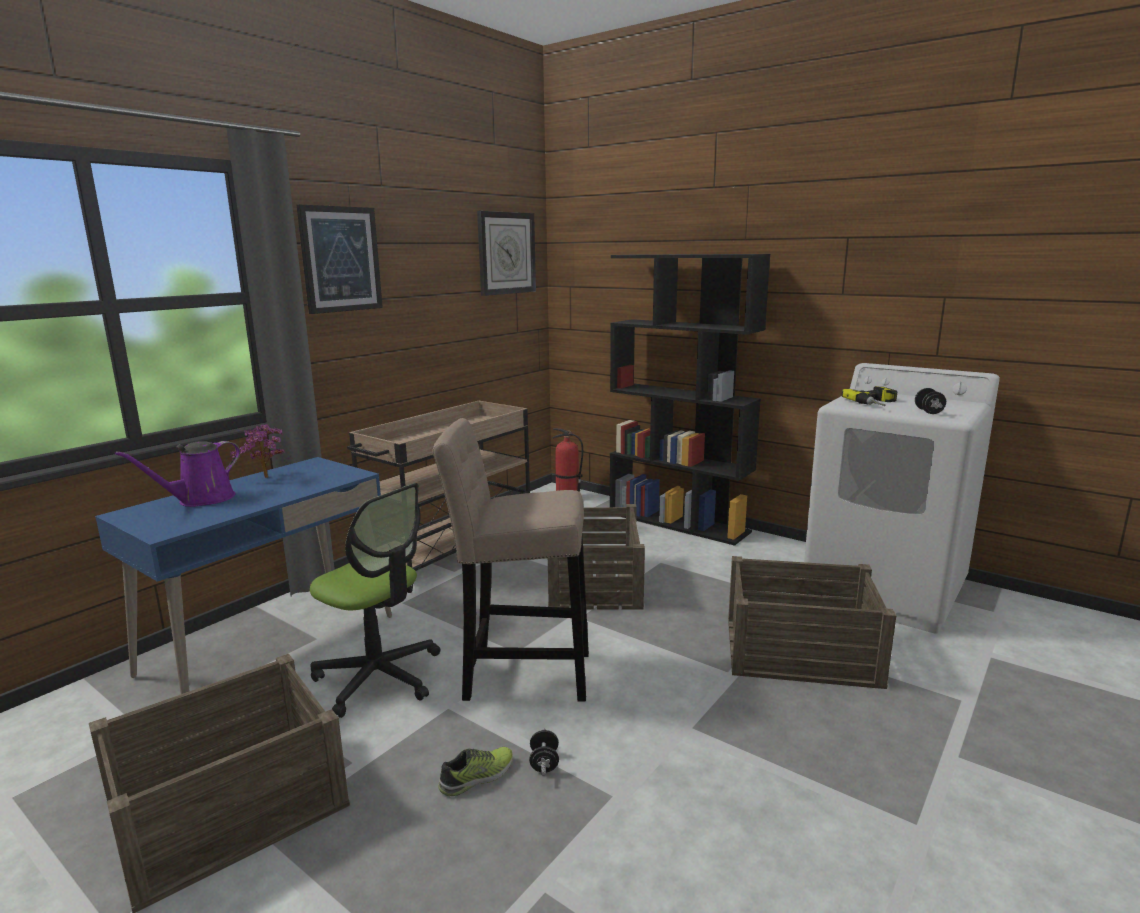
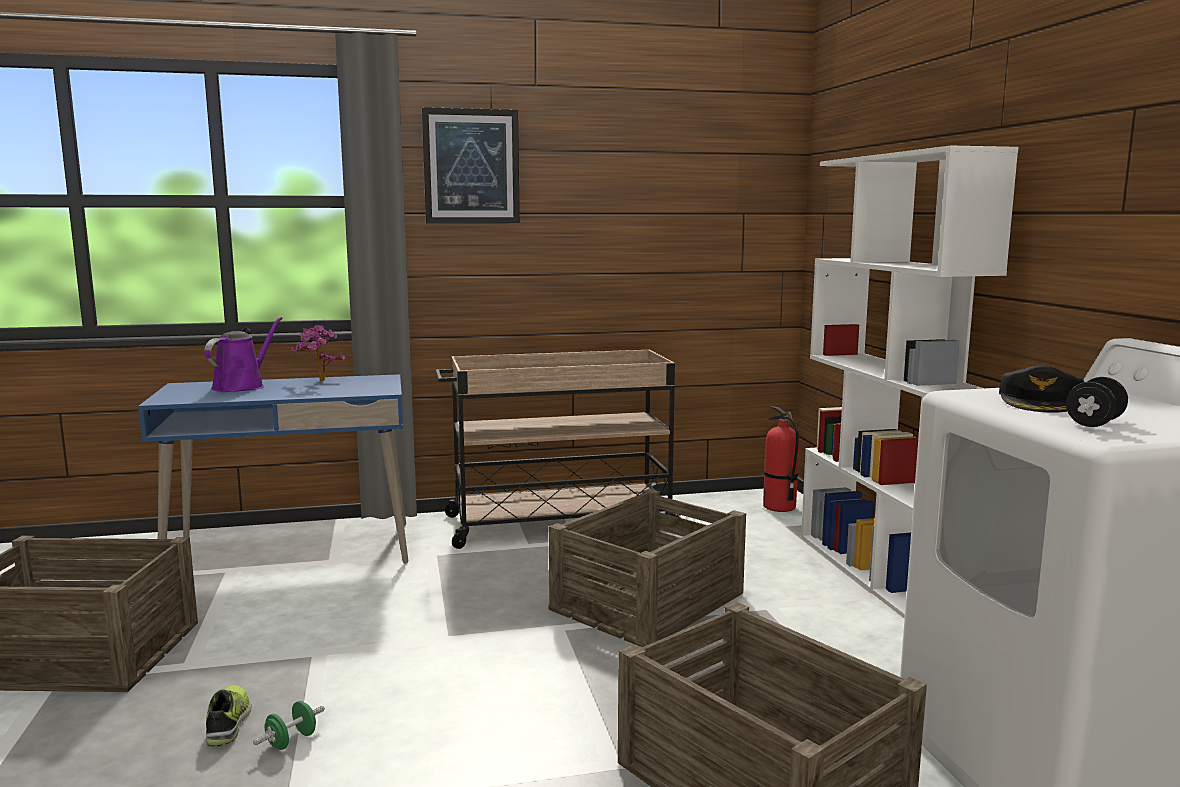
camera: 40 degrees right, 5 degrees down
purple watering can [115,441,240,507] -> purple watering can turned 120 degrees clockwise [204,317,283,392]
office chair [310,483,440,718] -> none
beige stool [433,418,589,702] -> none
shoe [438,747,513,796] -> shoe turned 105 degrees counterclockwise [206,685,252,747]
wall clock [477,211,536,296] -> none
black dumbbell [529,729,559,776] -> green dumbbell [253,701,325,750]
black bookcase [610,254,770,546] -> white bookcase [801,146,1018,619]
power drill [841,386,897,406] -> black cap [999,366,1084,413]

